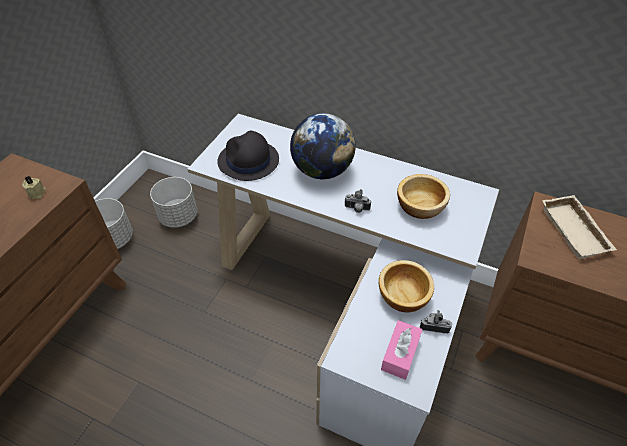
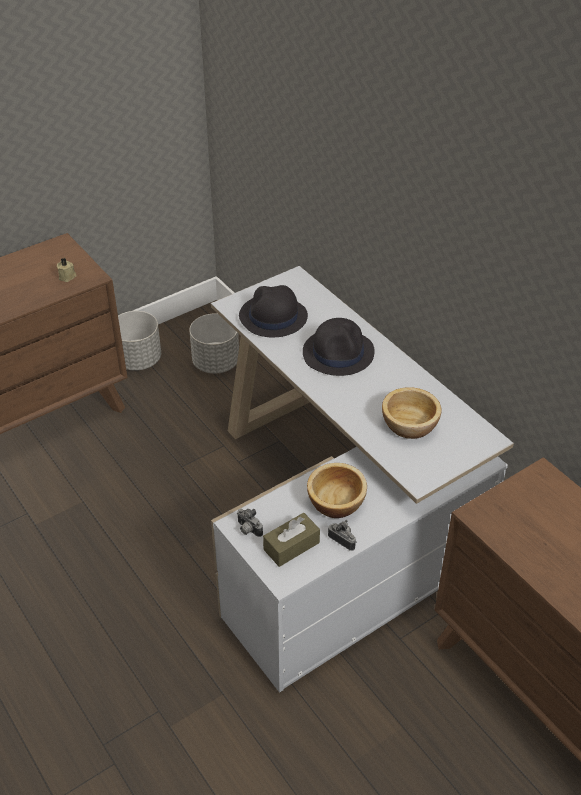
camera: 30 degrees right, 5 degrees down
globe [290,113,355,179] -> black hat [303,318,375,376]
camera [344,189,371,213] -> camera moved to [237,509,263,537]
pink tissue box [381,320,422,380] -> brown tissue box [263,513,320,567]
beige tray [542,195,617,260] -> none

